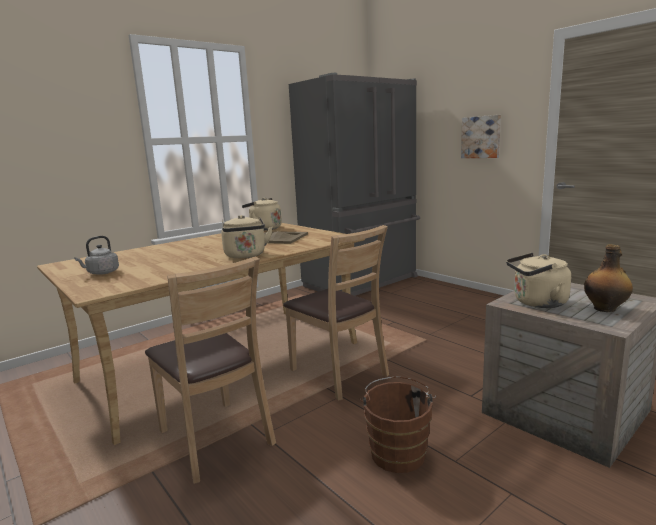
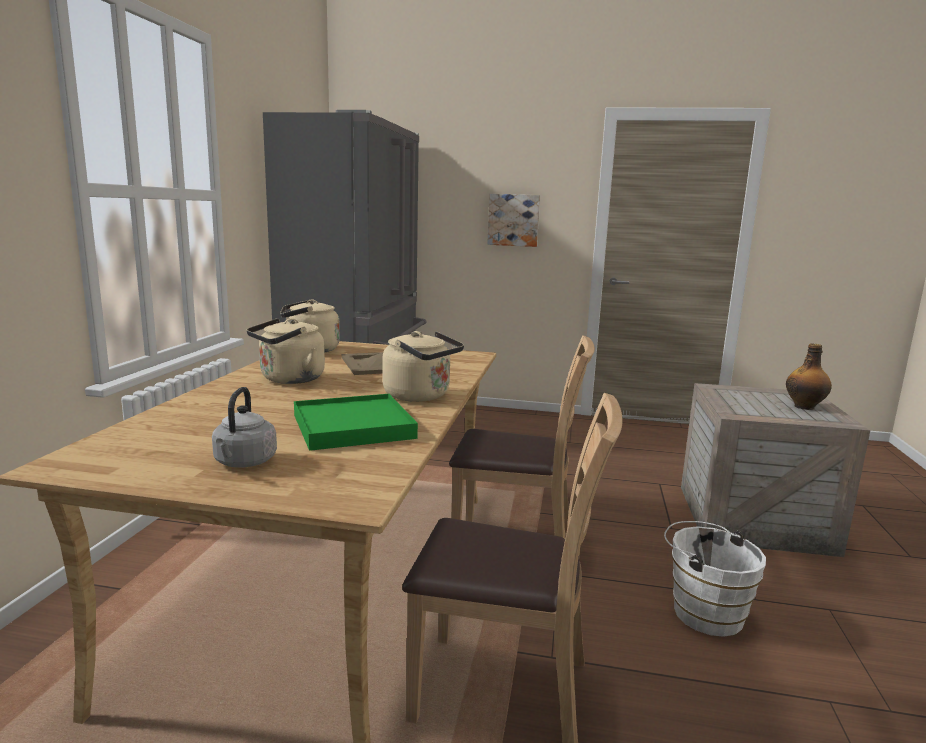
camera: 40 degrees left, 0 degrees up
brown bucket [360,377,436,473] -> white bucket [664,521,766,637]
beige kettle [506,253,571,308] -> beige kettle moved to [247,318,325,384]
none -> green tray [294,394,418,451]

